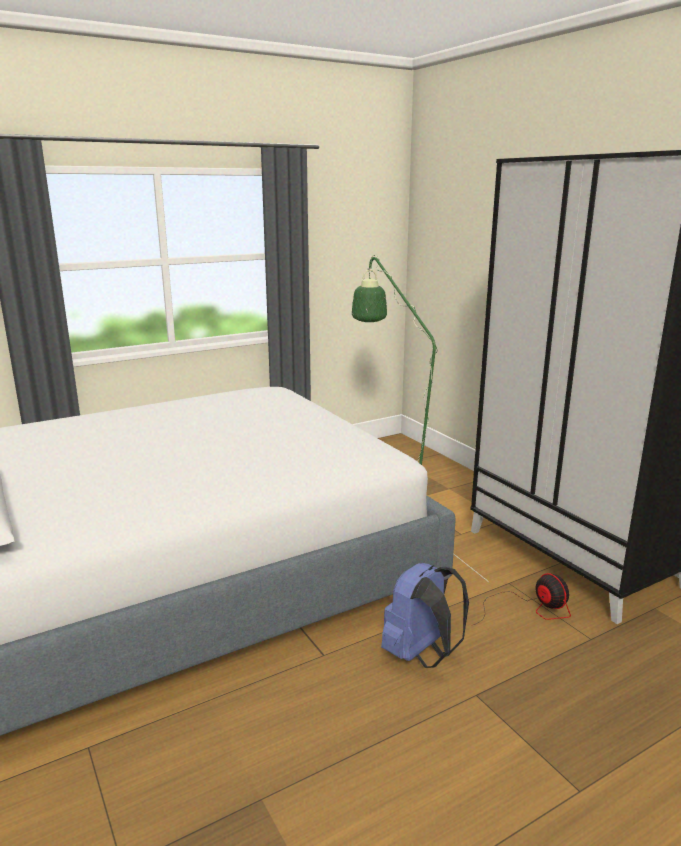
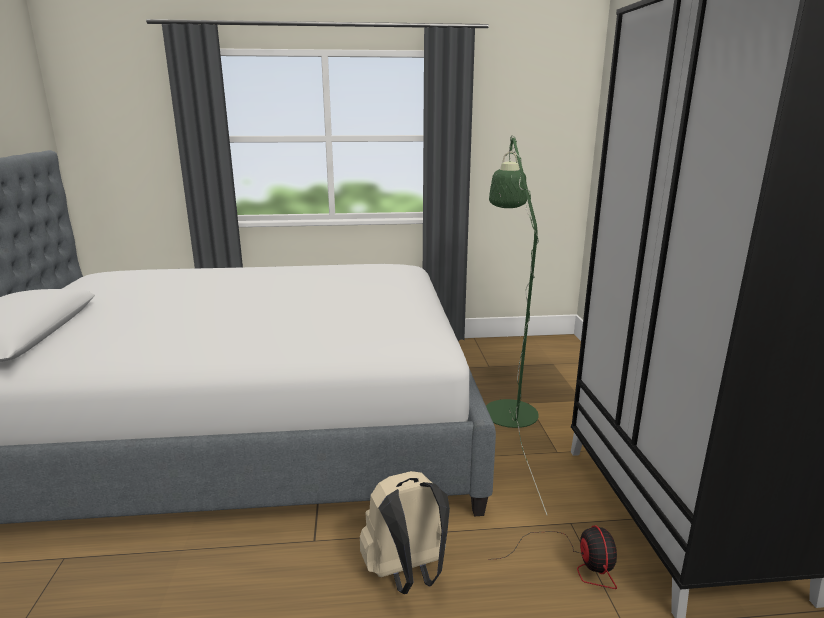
camera: 25 degrees right, 0 degrees up
blue backpack [381,563,469,668] -> beige backpack [360,471,450,594]

